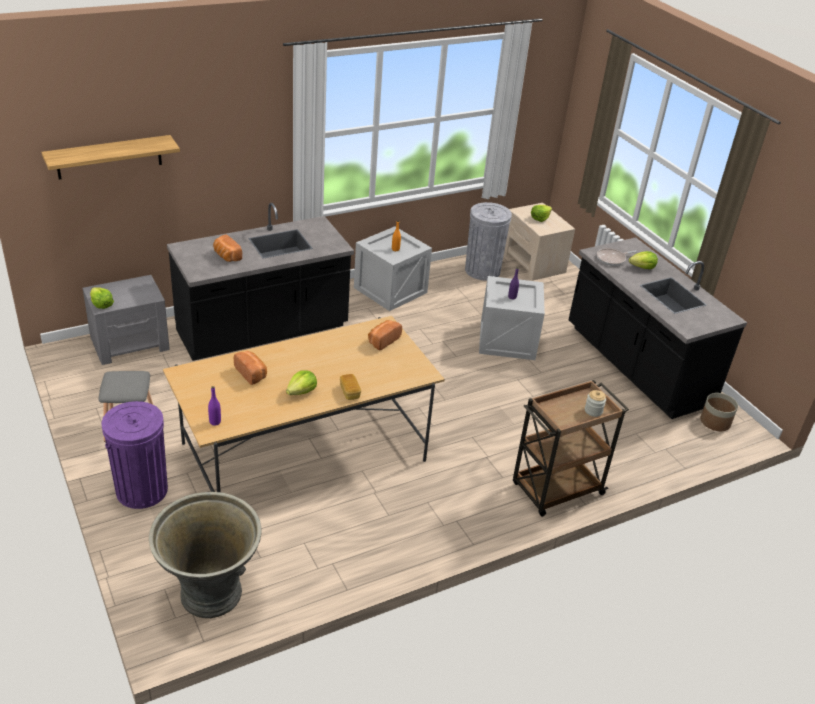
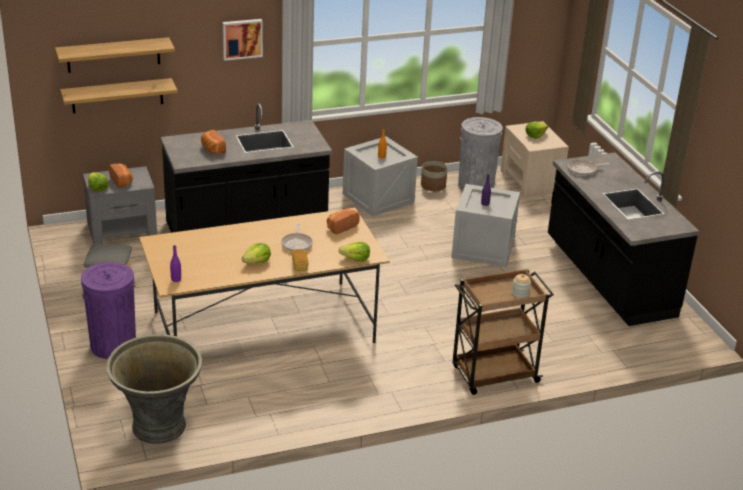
camera: 10 degrees right, 5 degrees down
bread [234,351,267,385] -> bread moved to [109,164,133,188]
lettuce [629,251,658,269] -> lettuce moved to [339,242,370,261]
planter [700,393,738,431] -> planter moved to [421,161,448,191]
none -> shelf [60,78,178,113]
none -> picture [223,19,263,61]
none -> frying pan [281,224,313,251]

